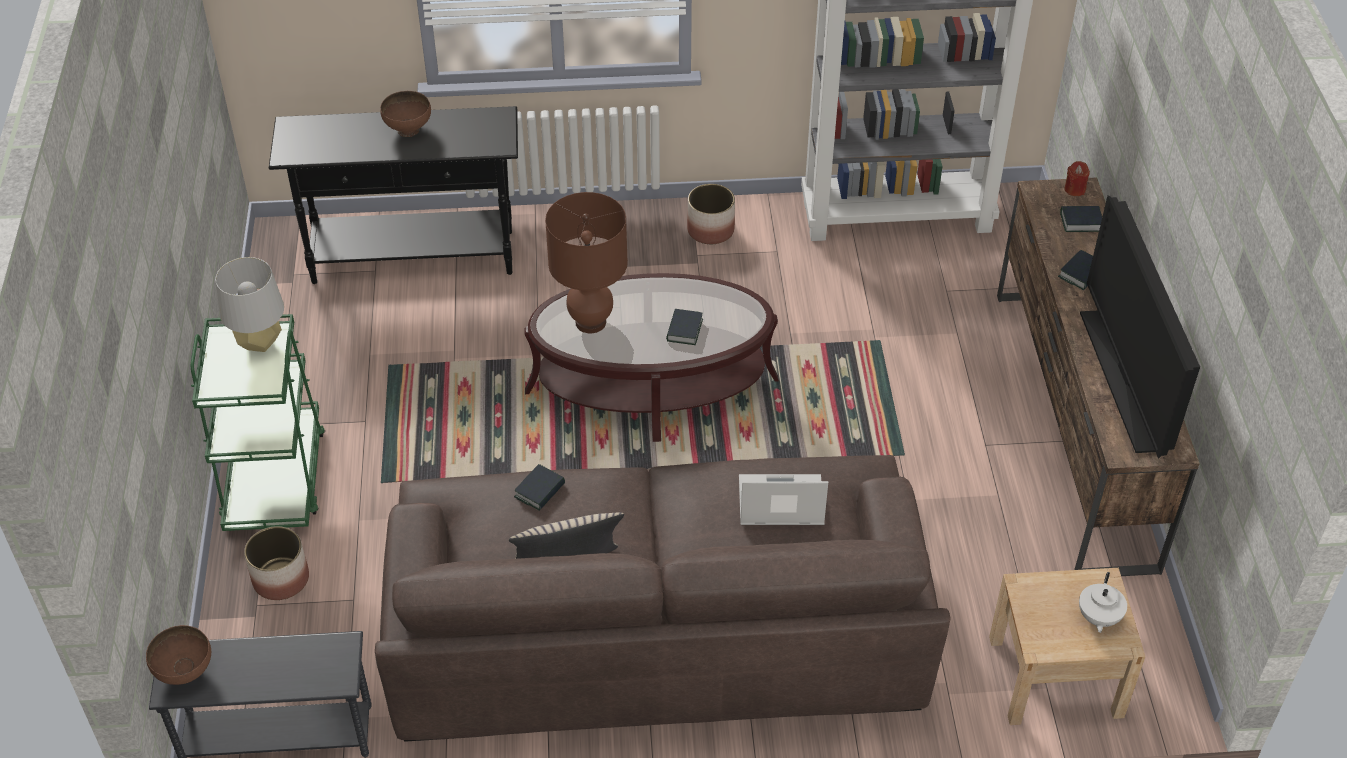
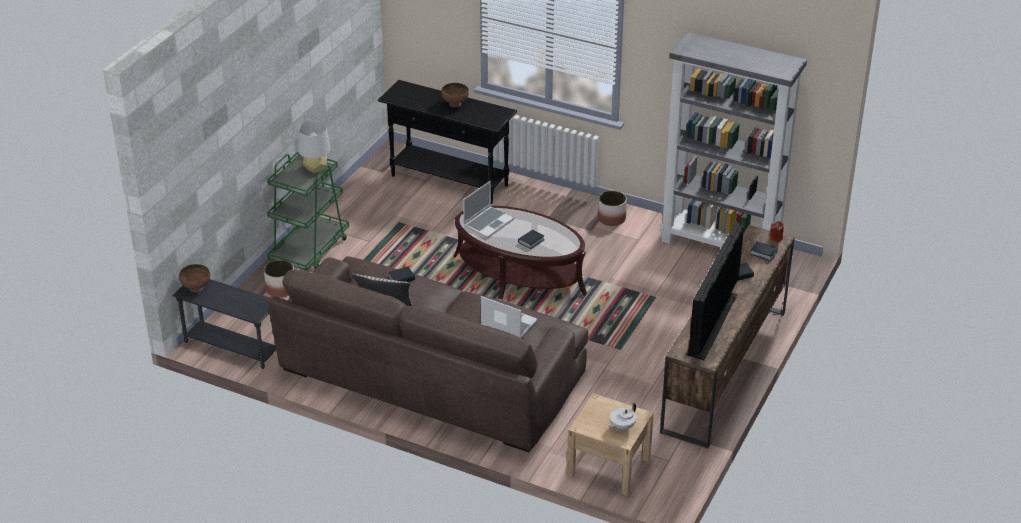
camera: 30 degrees right, 10 degrees down
brown table lamp [545,192,628,333] -> laptop [463,181,514,238]

